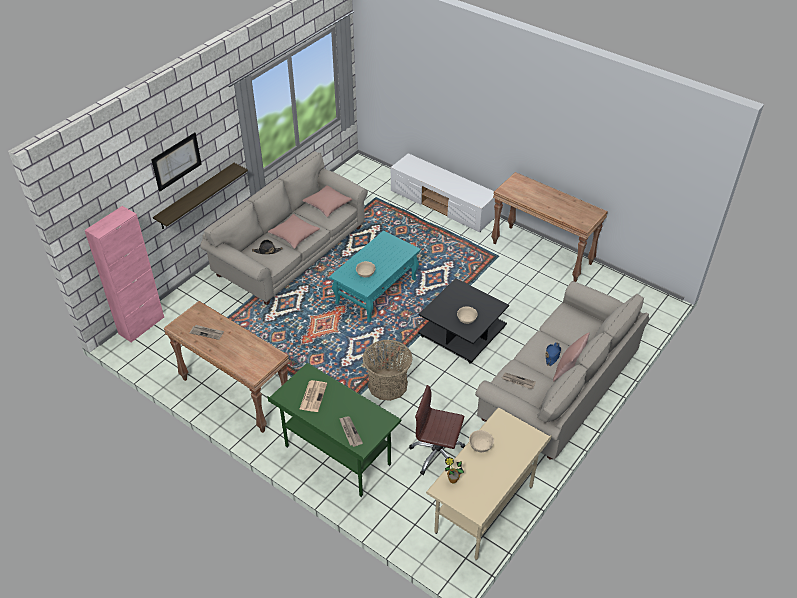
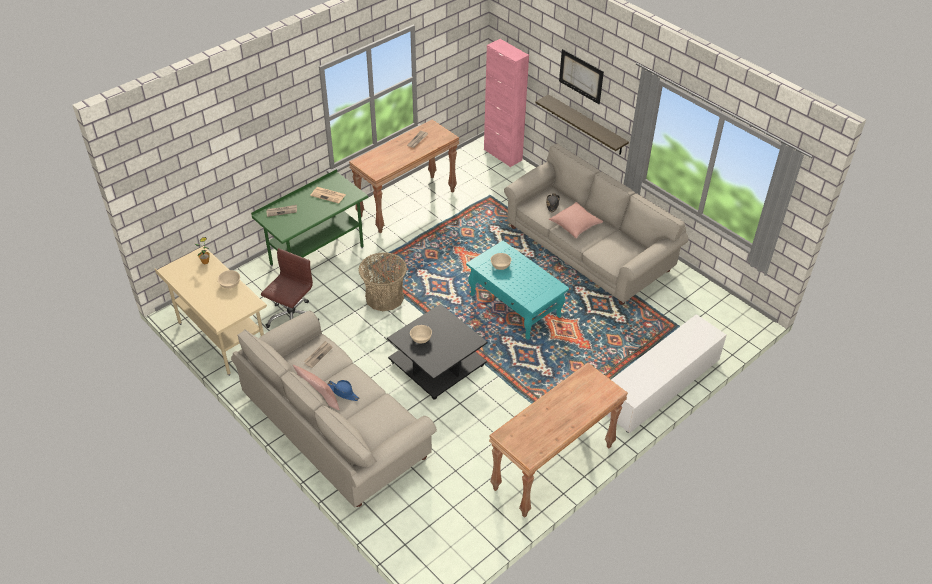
camera: 100 degrees right, 0 degrees up
pink pillow [302,185,352,217] -> none

